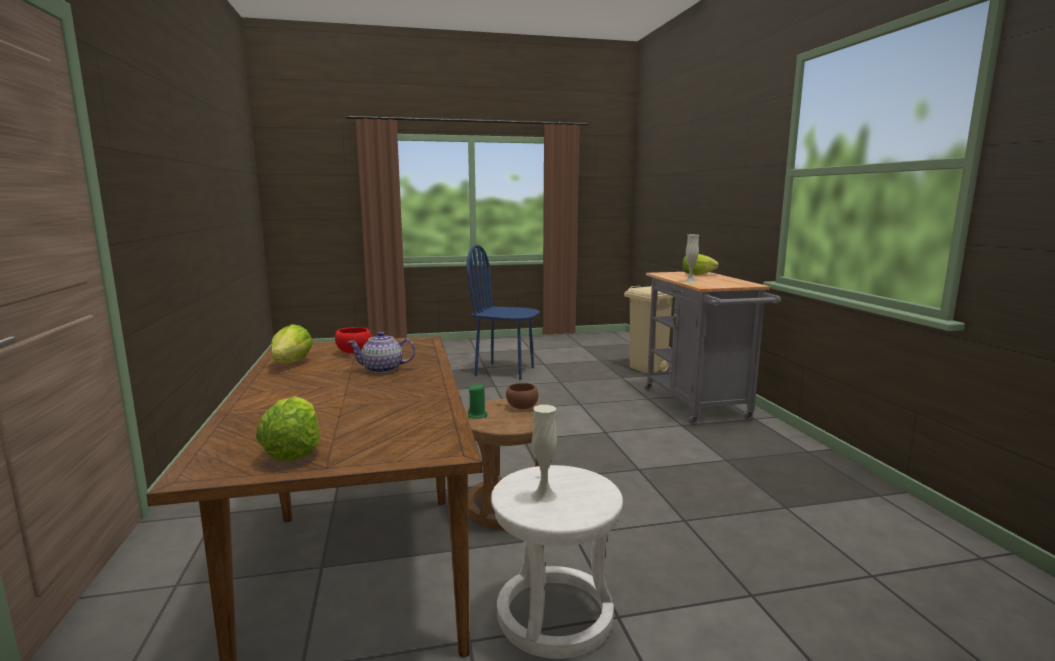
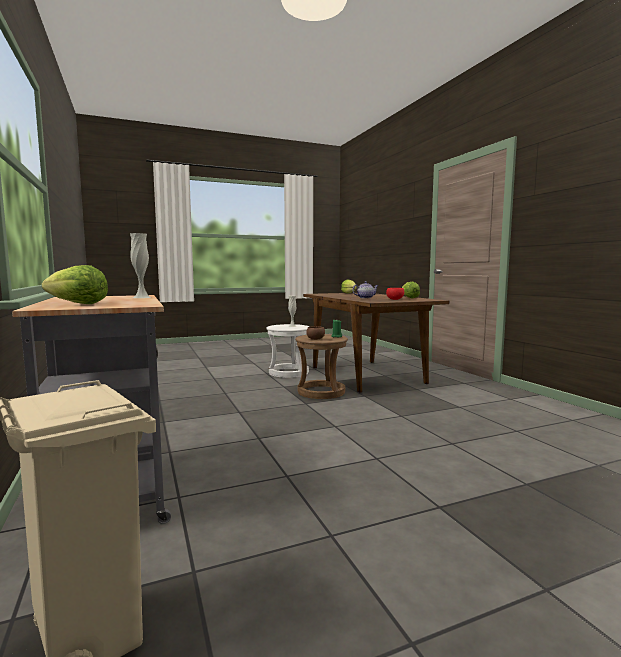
camera: 170 degrees right, 5 degrees down
blue chair [467,245,540,380] -> none

